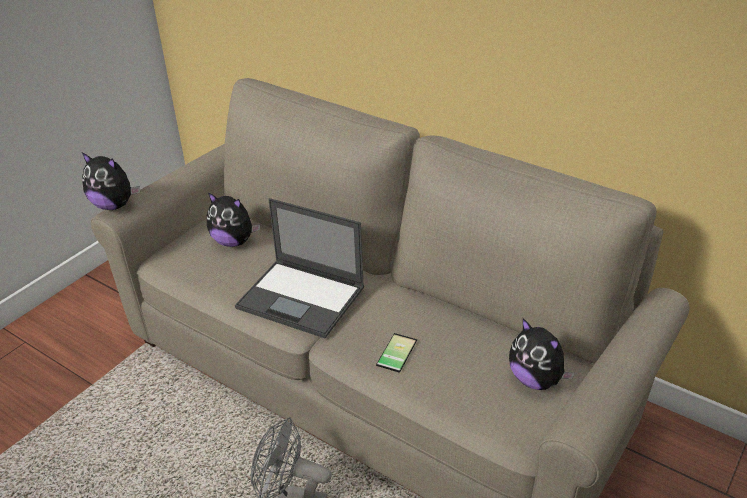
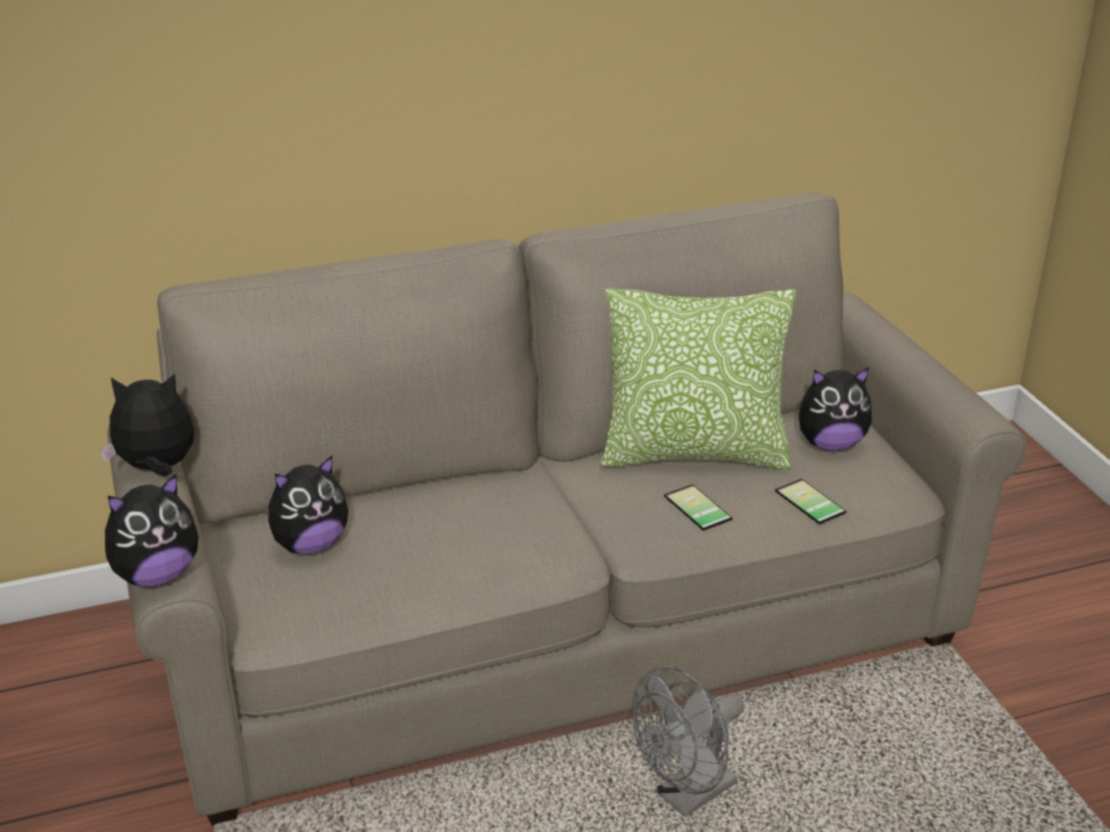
camera: 55 degrees left, 5 degrees down
laptop [235,198,364,338] -> none
none -> plush toy [100,373,194,476]
none -> pillow [601,288,796,469]
none -> phone [775,479,846,524]

